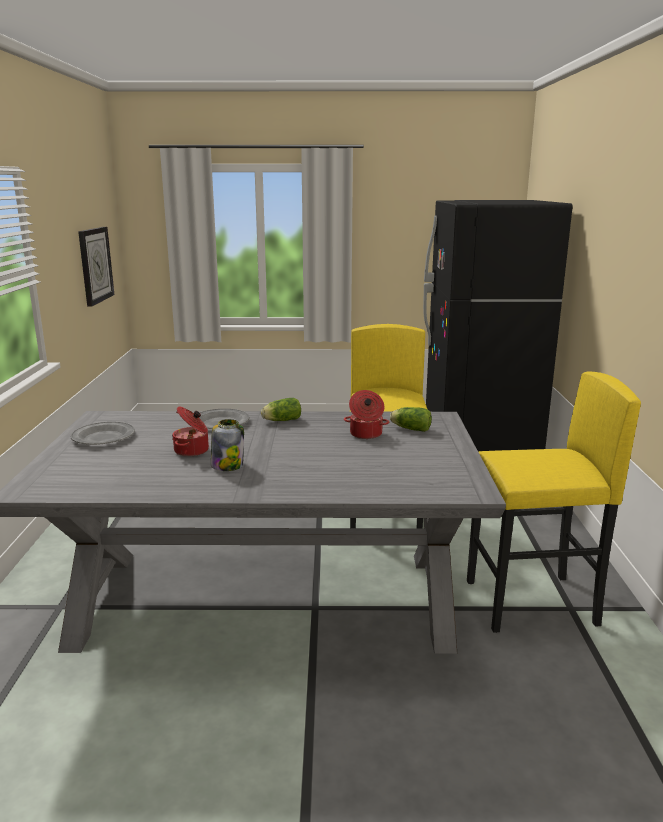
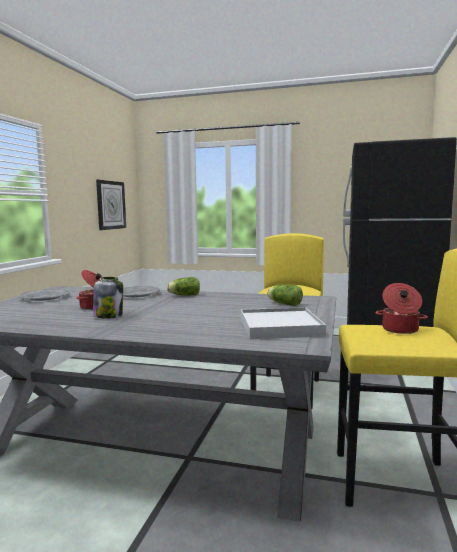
camera: 15 degrees right, 10 degrees down
cooking pot [344,390,389,439] -> cooking pot moved to [375,283,428,334]
none -> white tray [241,307,326,339]

